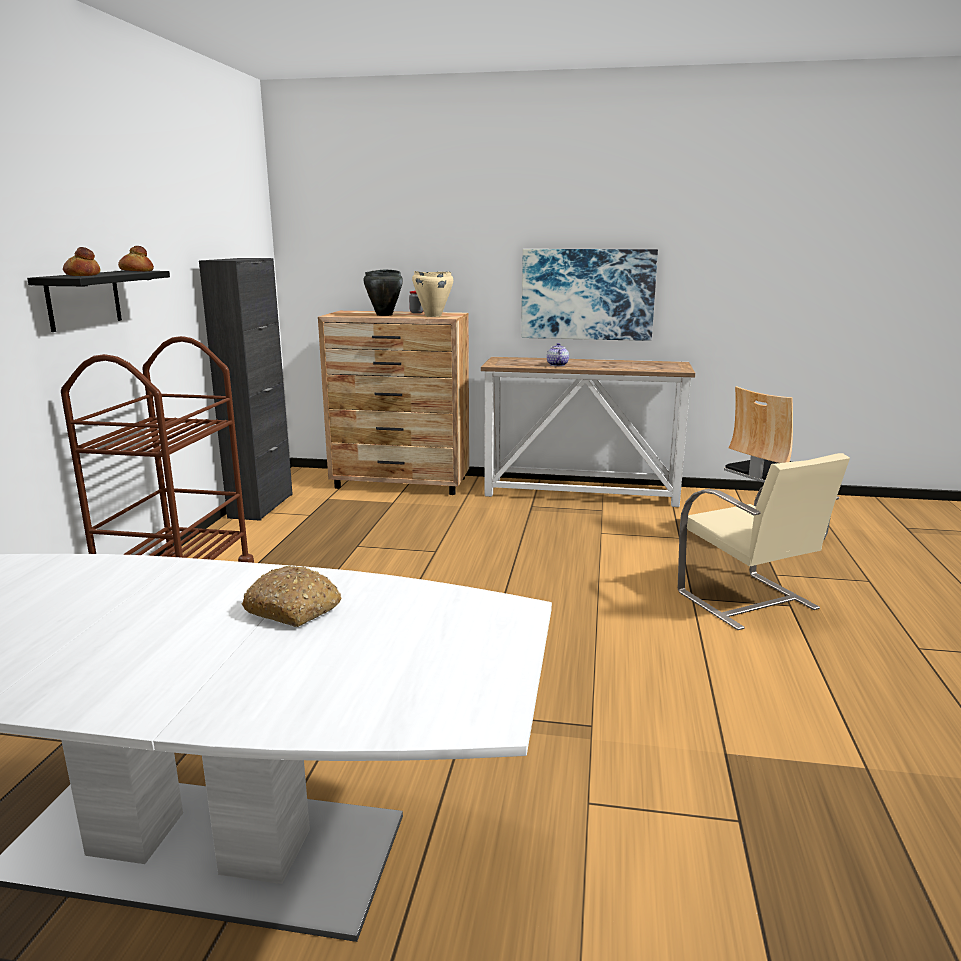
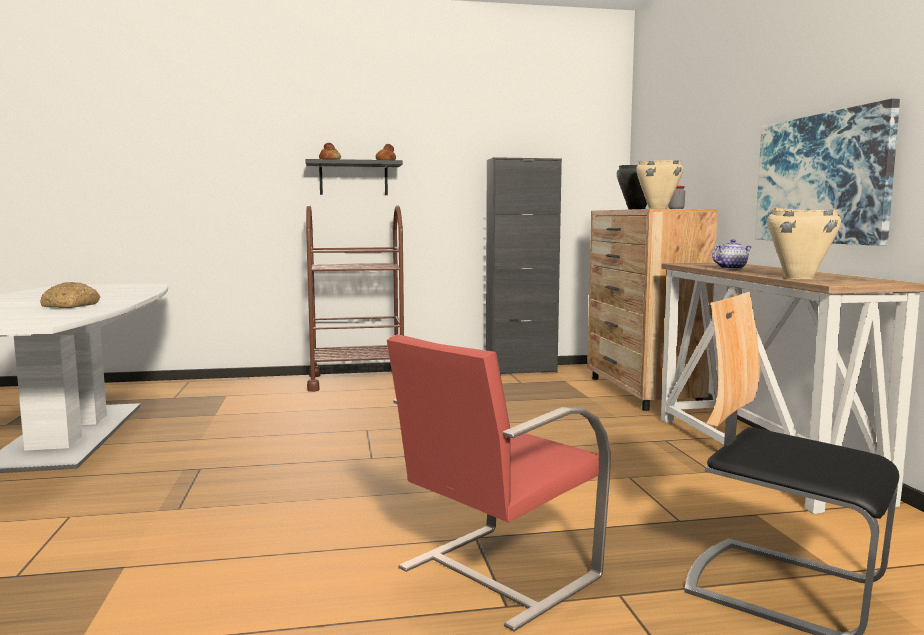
camera: 70 degrees right, 10 degrees down
beige chair [678,453,850,630] -> red chair [387,334,611,631]
none -> beige cooking pot [768,208,841,279]

